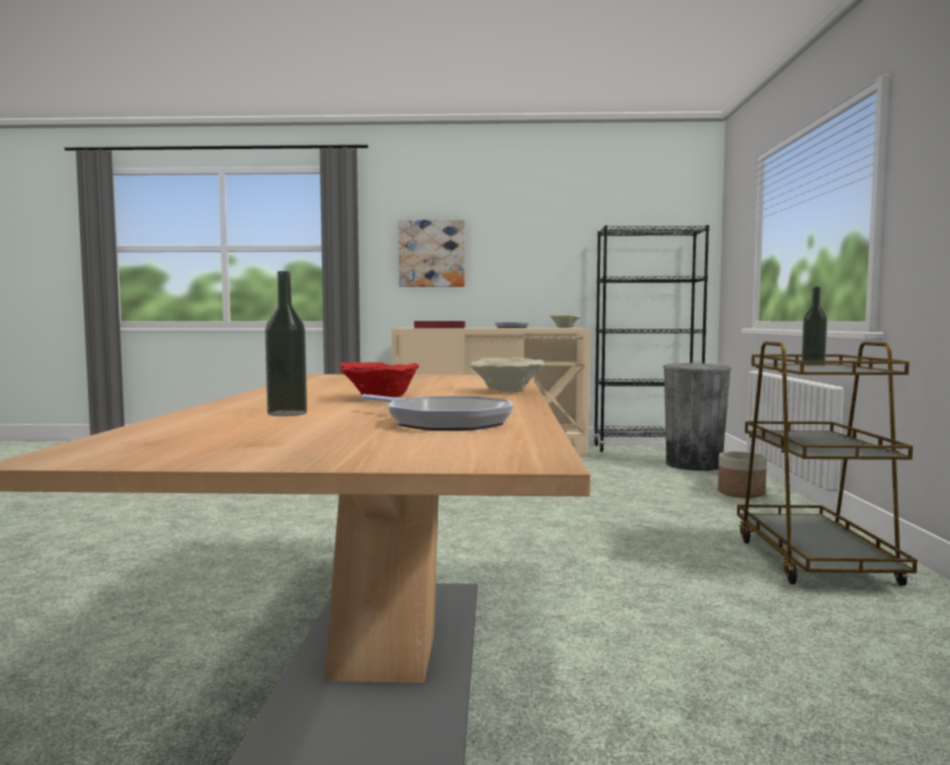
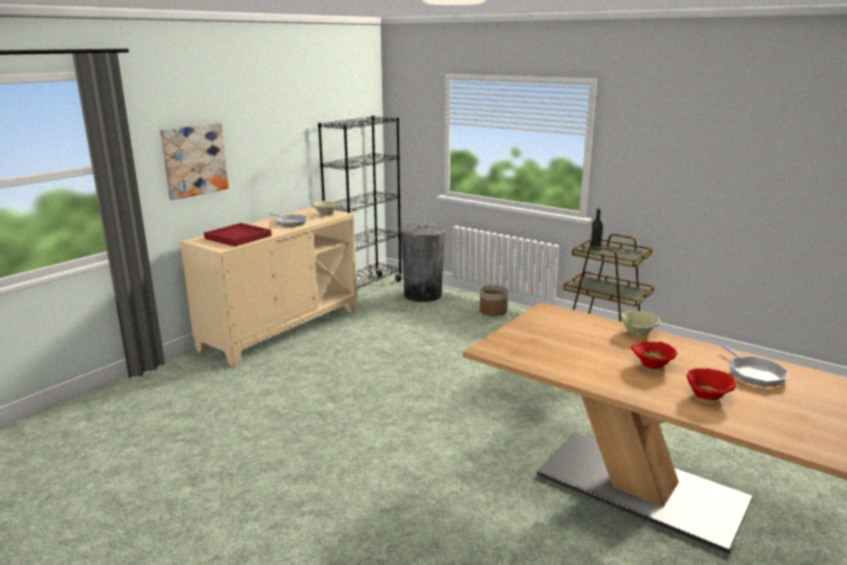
camera: 55 degrees left, 15 degrees up
bottle [265,271,307,416] -> red bowl [686,368,737,400]
frying pan [361,394,513,431] -> frying pan turned 90 degrees clockwise [721,344,788,387]

